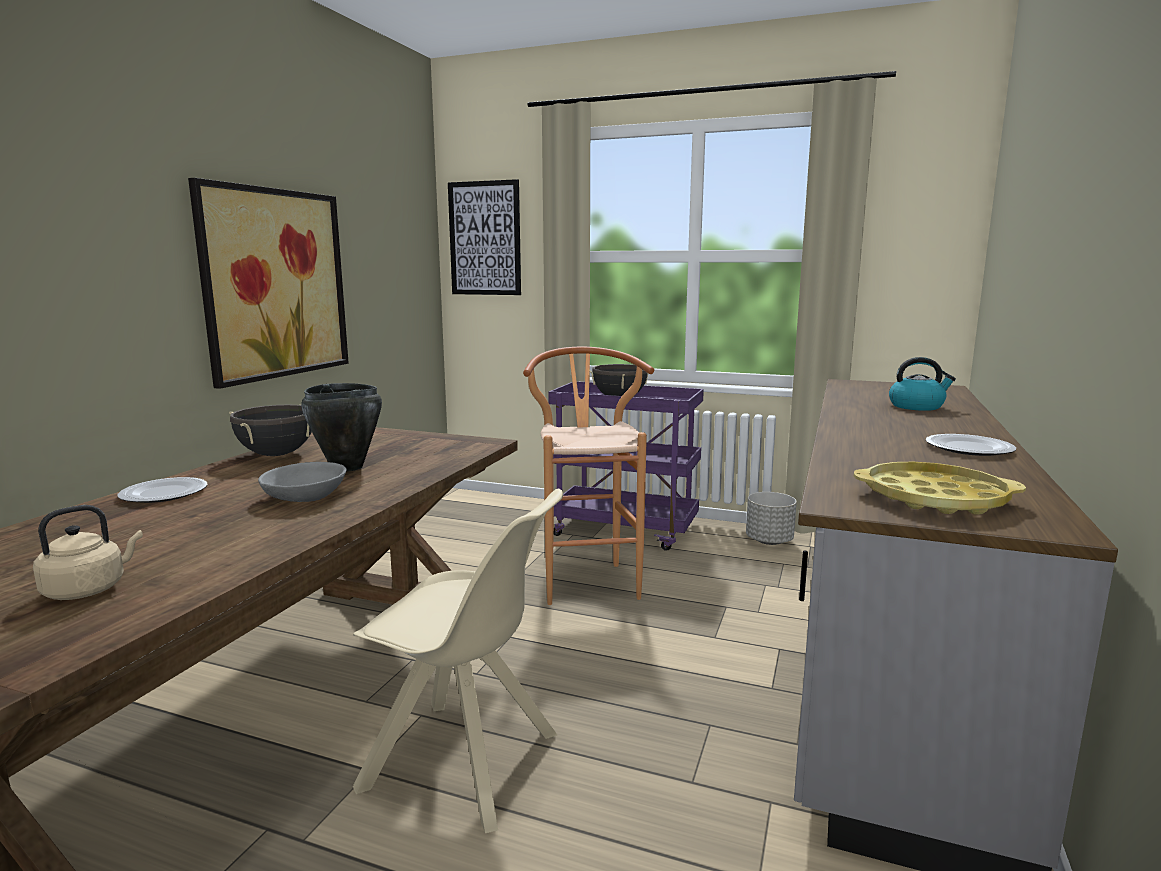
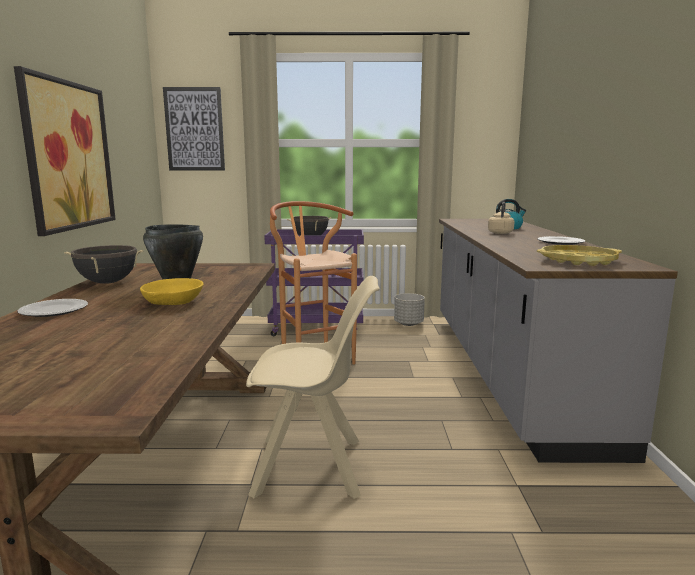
camera: 20 degrees left, 0 degrees up
beige kettle [33,505,143,600] -> beige kettle moved to [488,202,514,234]
grey bowl [258,462,347,502] -> yellow bowl [140,278,204,305]

